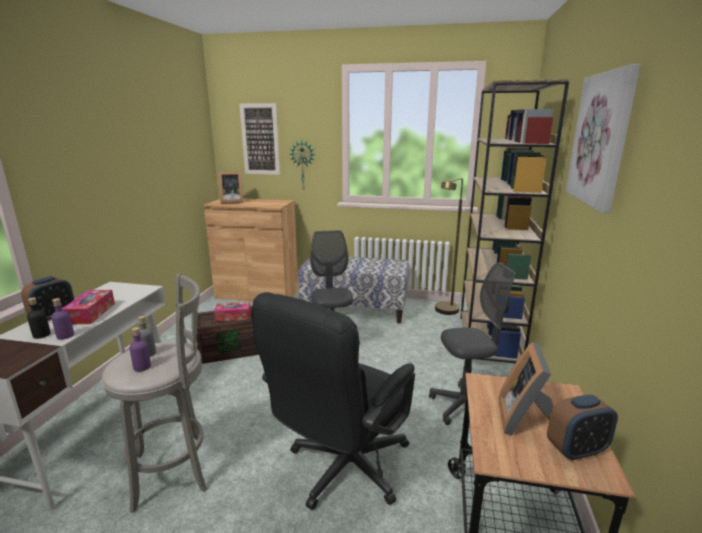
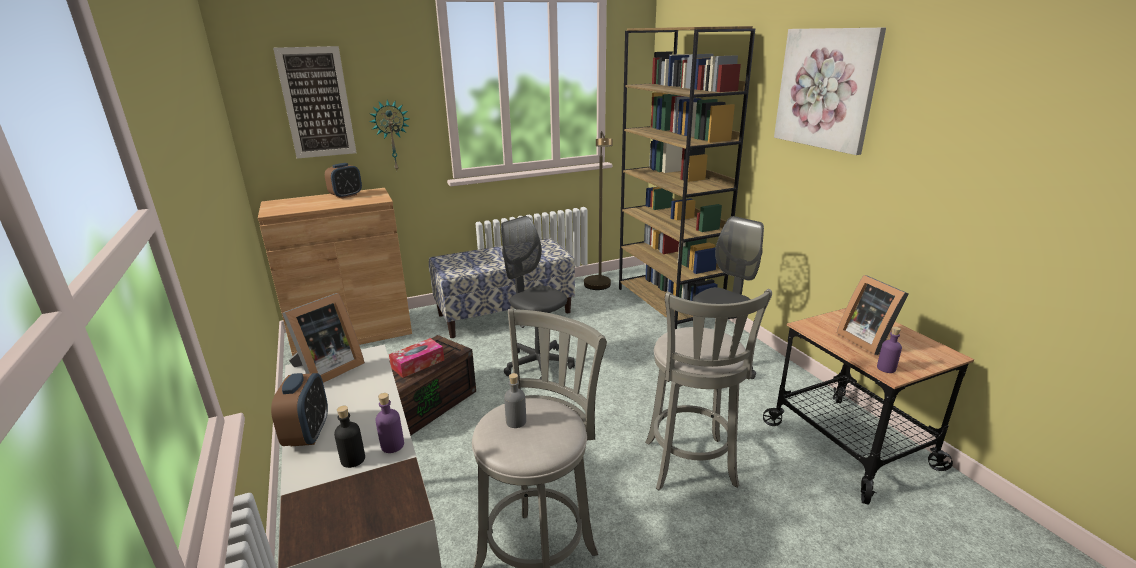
camera: 35 degrees left, 5 degrees up
tissue box [62,290,115,324] -> none
purple bottle [129,327,151,372] -> purple bottle moved to [877,327,902,373]
picture frame [218,171,244,204] -> picture frame moved to [282,293,365,383]
black office chair [251,292,415,510] -> grey stool [645,289,772,490]
alarm clock [547,394,618,461] -> alarm clock moved to [325,163,362,199]

